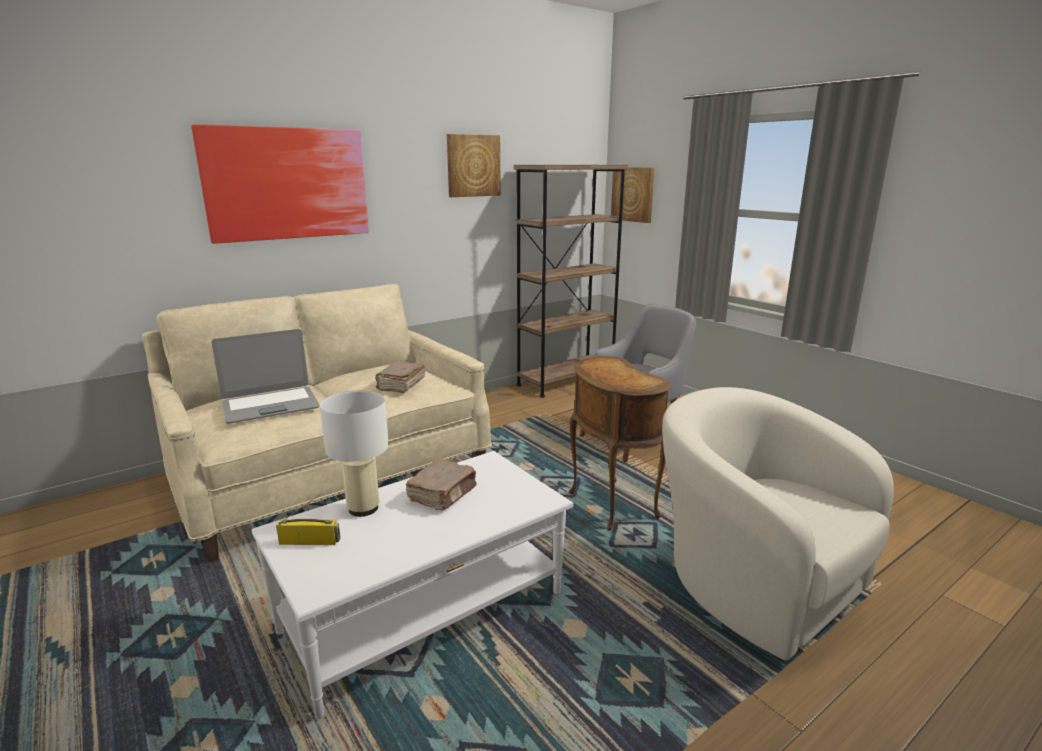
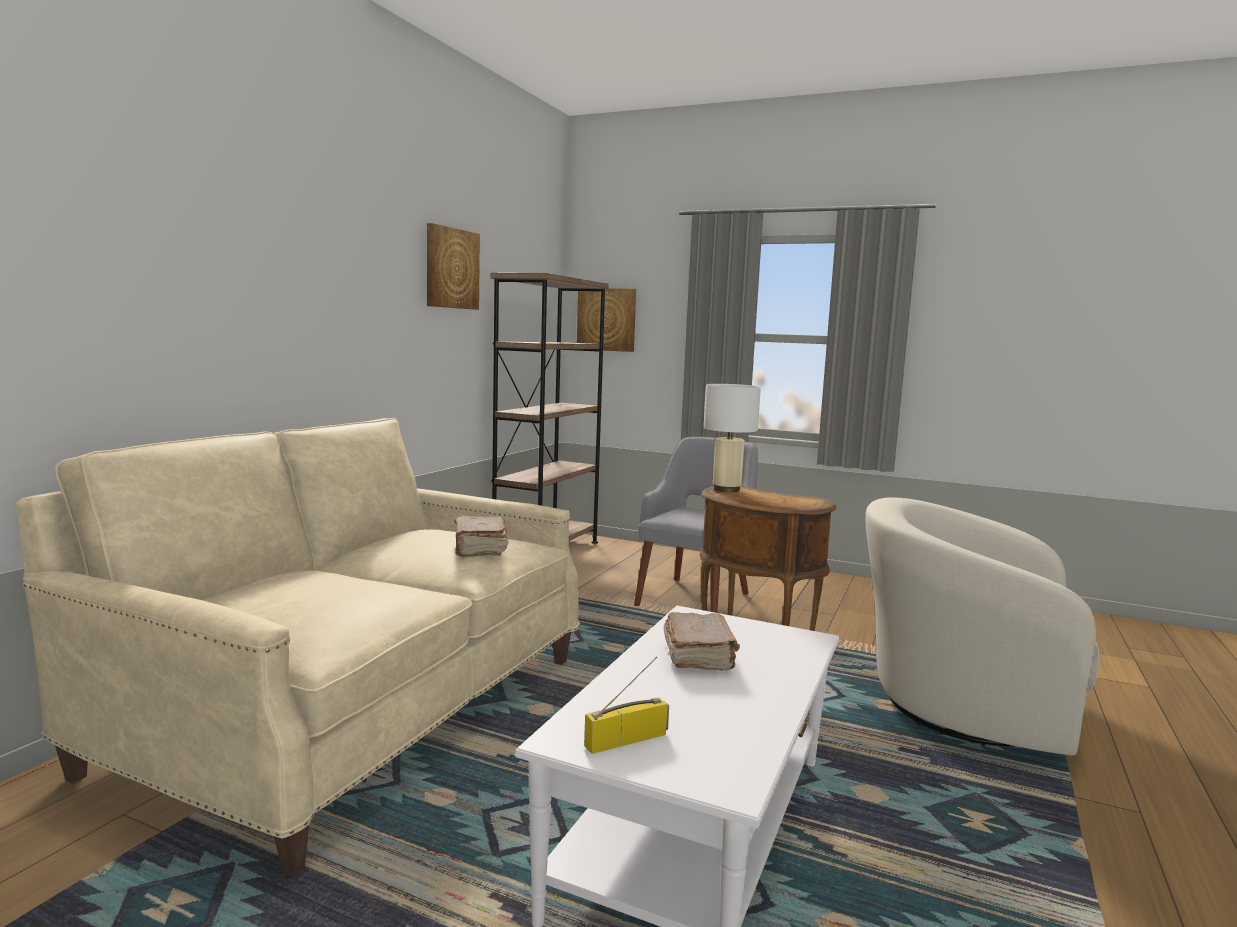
camera: 30 degrees left, 10 degrees down
picture [191,124,369,244] -> none
laptop [211,329,320,424] -> none
white table lamp [320,390,388,517] -> white table lamp moved to [704,384,761,492]

